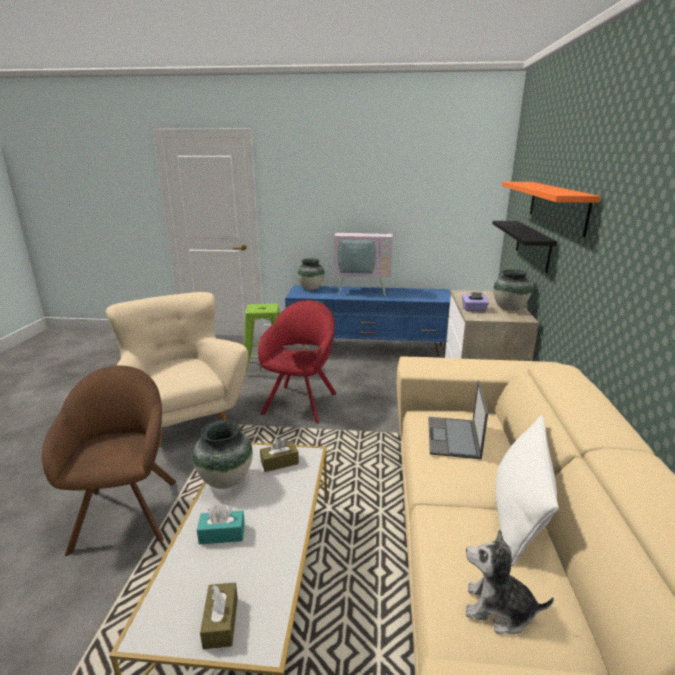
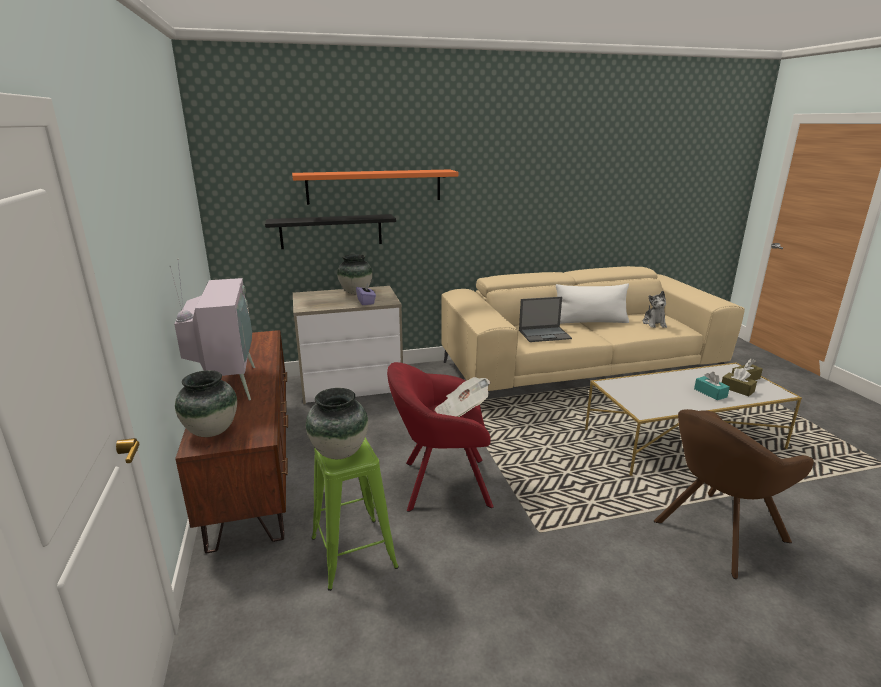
camera: 110 degrees left, 0 degrees up
beige armchair [106,292,248,448] -> none
vase [193,420,253,489] -> vase moved to [306,388,368,459]
brown tissue box [260,439,299,472] -> brown tissue box moved to [722,368,757,396]
blue tv stand [285,285,451,358] -> brown tv stand [175,330,288,553]

